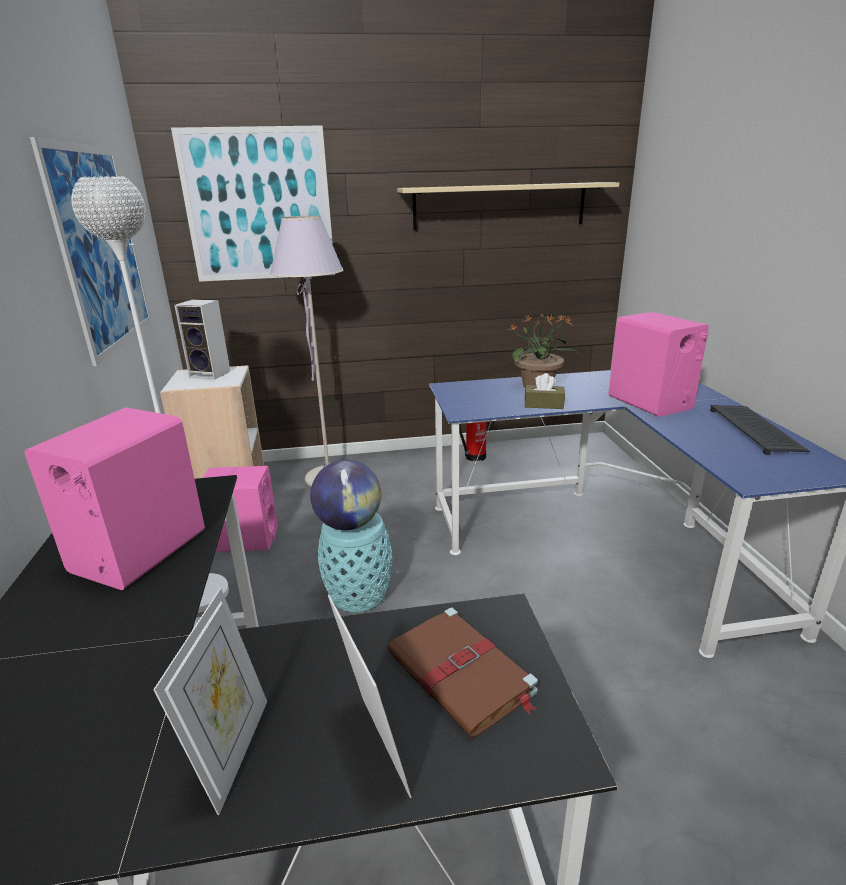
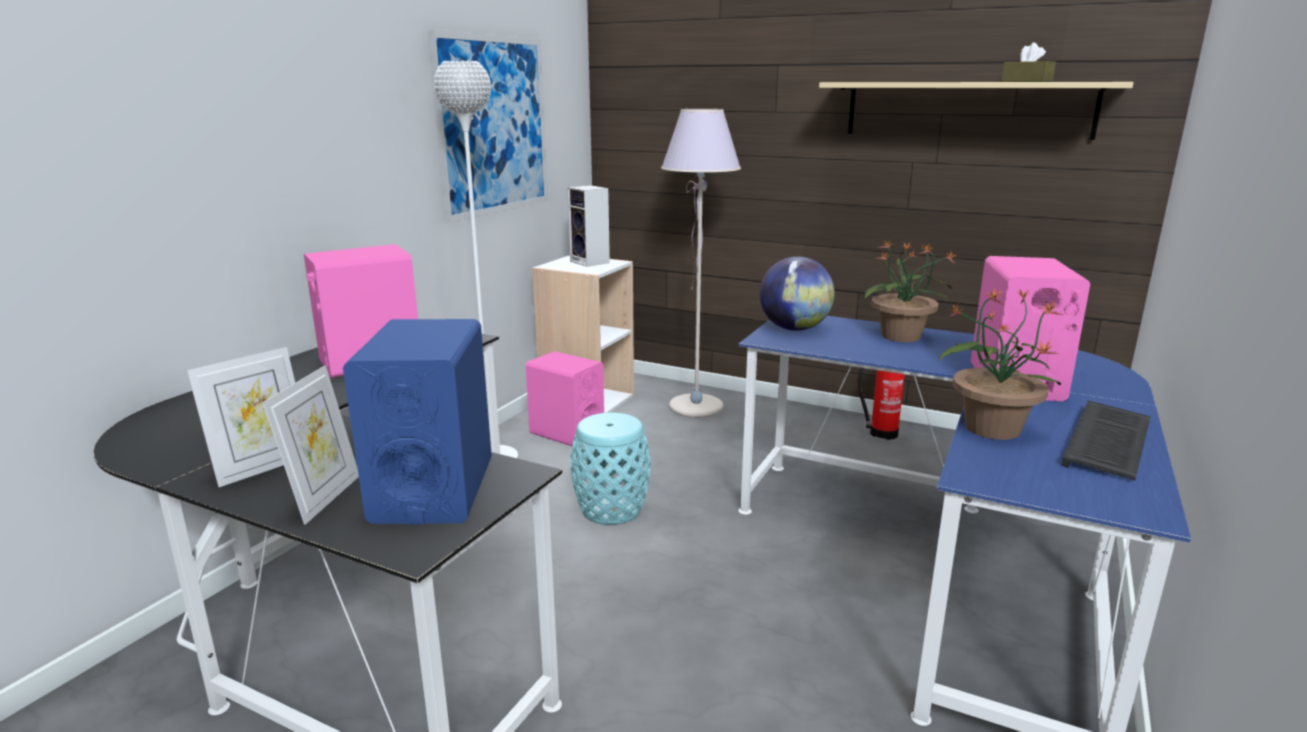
camera: 35 degrees right, 5 degrees down
picture [171,125,335,282] -> none
globe [310,460,381,530] -> globe moved to [759,256,835,331]
brown book [387,608,537,739] -> blue speaker [343,319,492,525]
brown tissue box [524,373,565,409] -> brown tissue box moved to [1002,42,1056,82]
none -> potted plant [939,287,1064,440]

